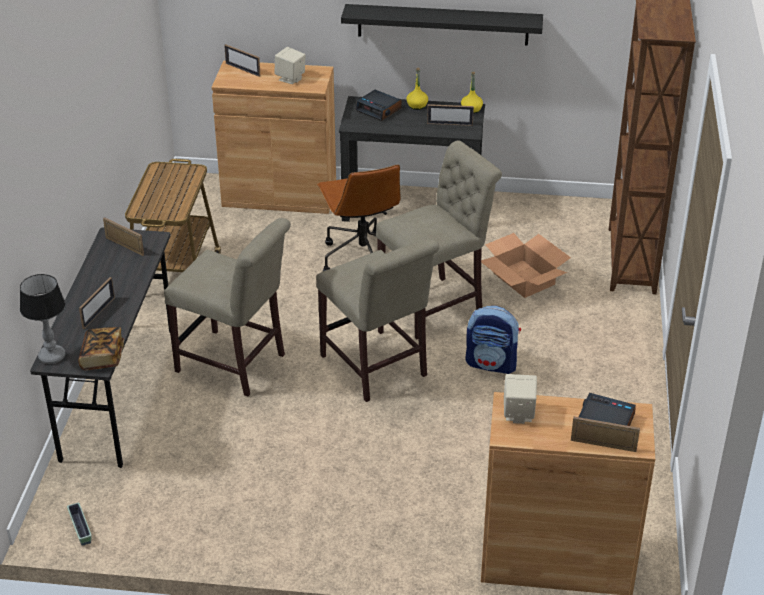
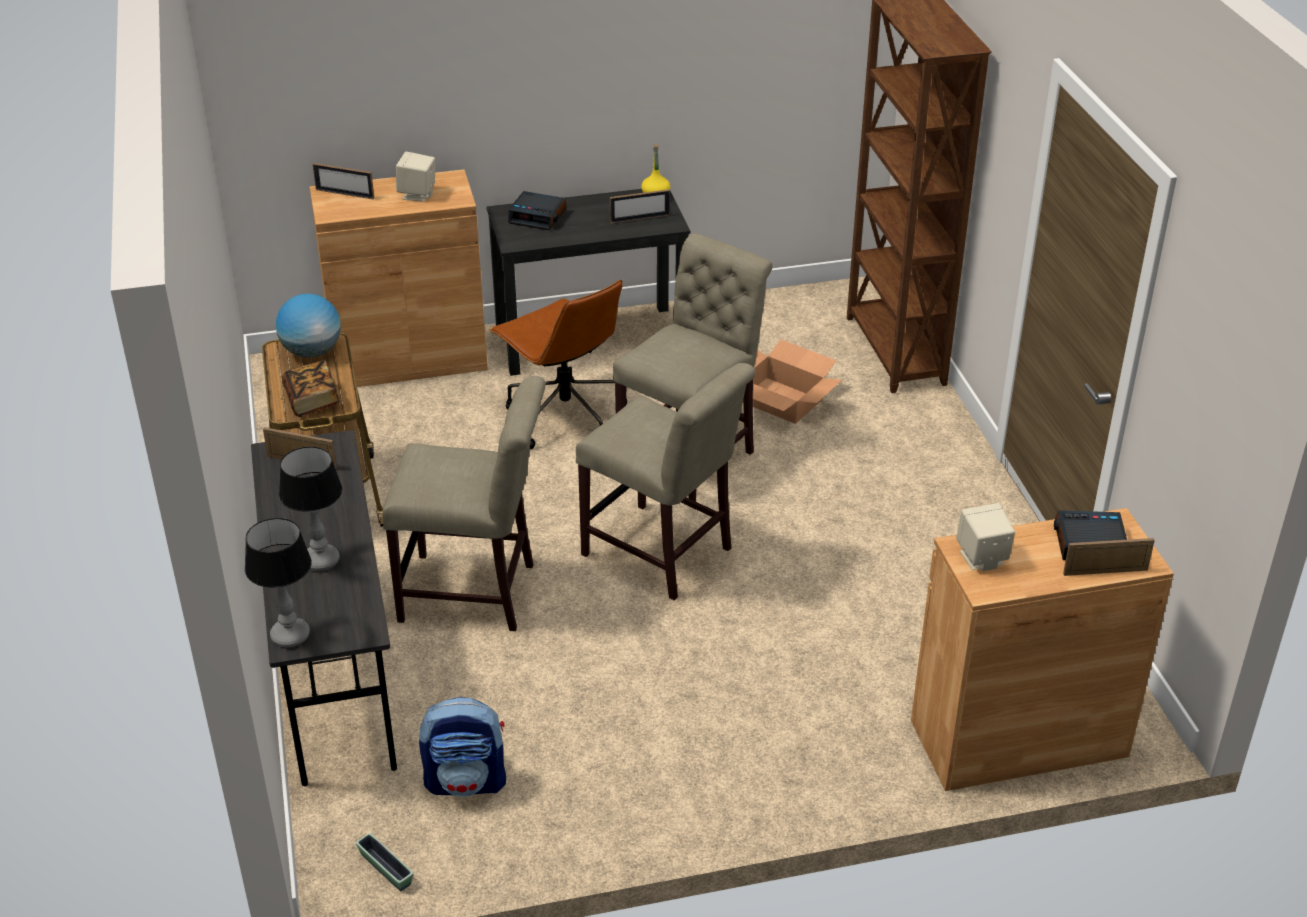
camera: 20 degrees left, 0 degrees up
book [78,327,124,371] -> book moved to [282,360,340,417]
picture frame [79,277,115,329] -> table lamp [279,446,342,571]
black shelf [341,4,543,46] -> none
yellow bottle [406,68,428,110] -> none
backpack [465,306,521,374] -> backpack moved to [419,697,506,797]
none -> globe [276,294,341,358]

